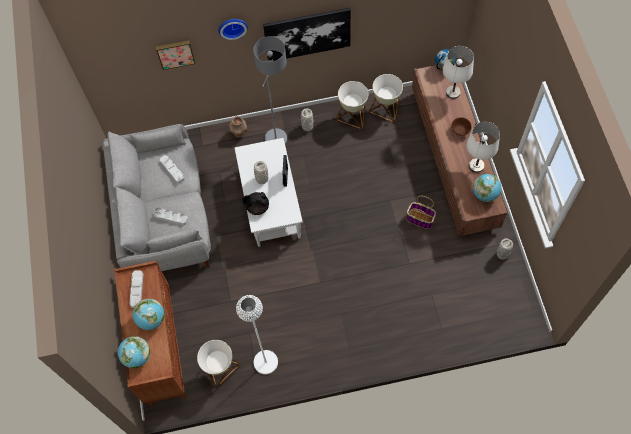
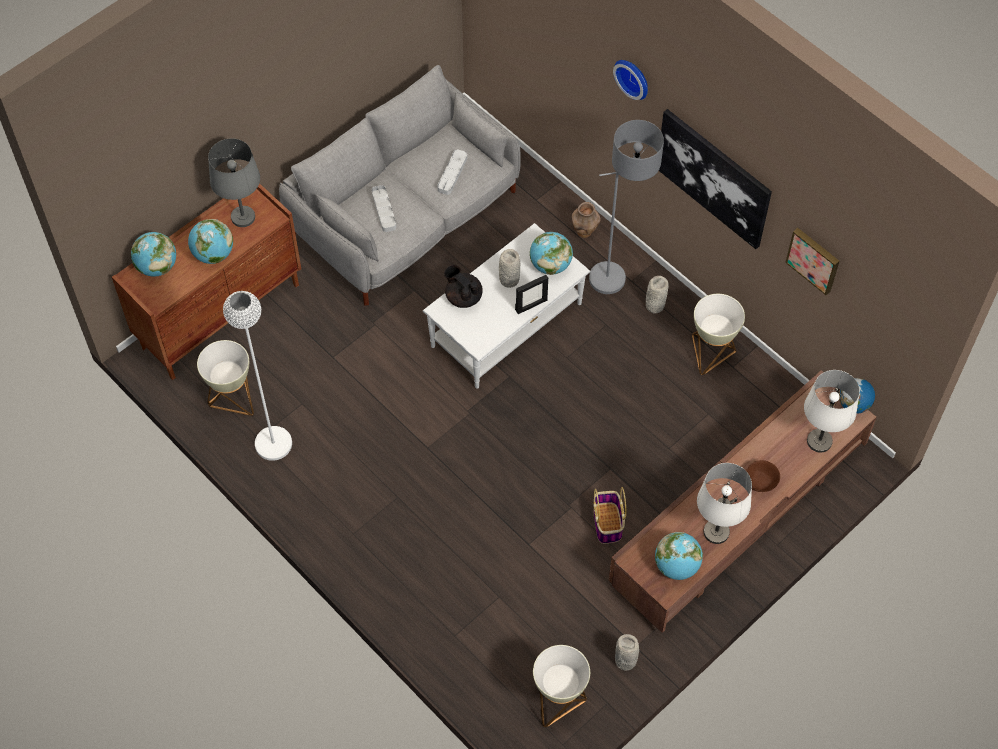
camera: 55 degrees right, 5 degrees down
grey tray [130,270,143,308] -> grey table lamp [208,138,260,227]
picture [156,40,195,70] -> picture moved to [785,228,839,295]
planter [369,74,403,123] -> planter moved to [533,645,590,727]
none -> globe [530,232,573,275]

